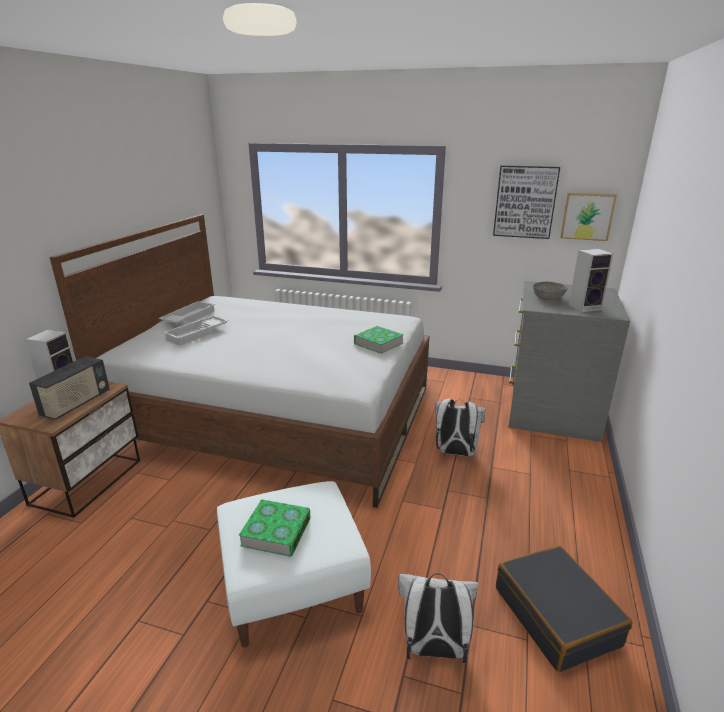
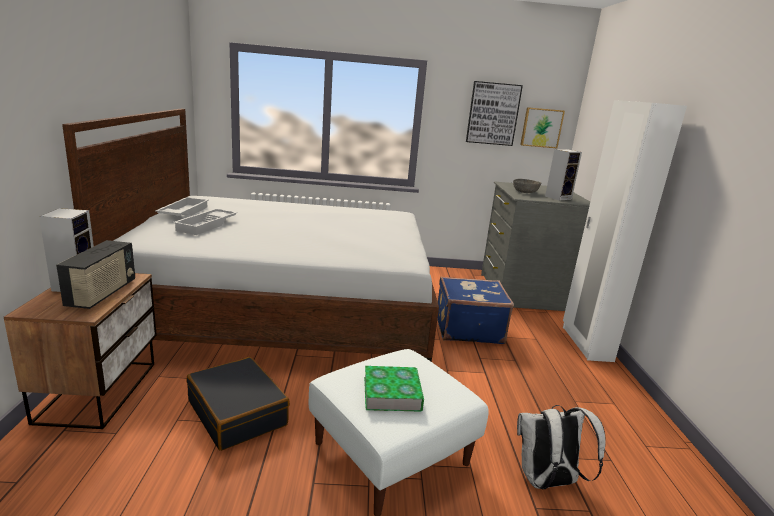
camera: 20 degrees left, 5 degrees down
book [354,326,404,354] -> none
white backpack [435,399,486,456] -> blue suitcase [437,277,514,344]
black suitcase [496,545,632,672] -> black suitcase moved to [187,357,290,451]
none -> white wardrobe [563,100,687,362]

